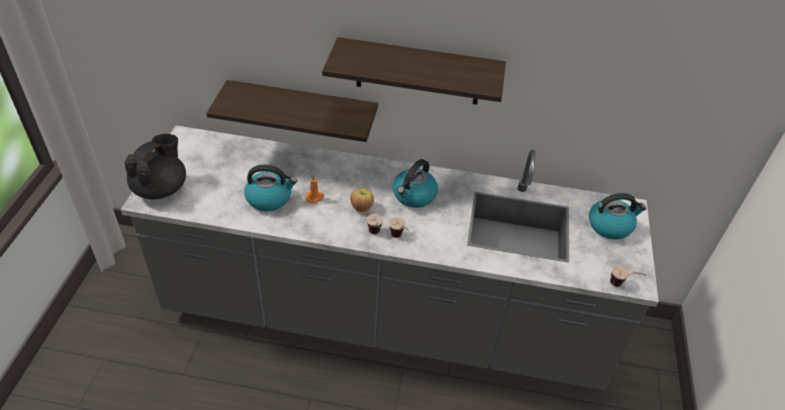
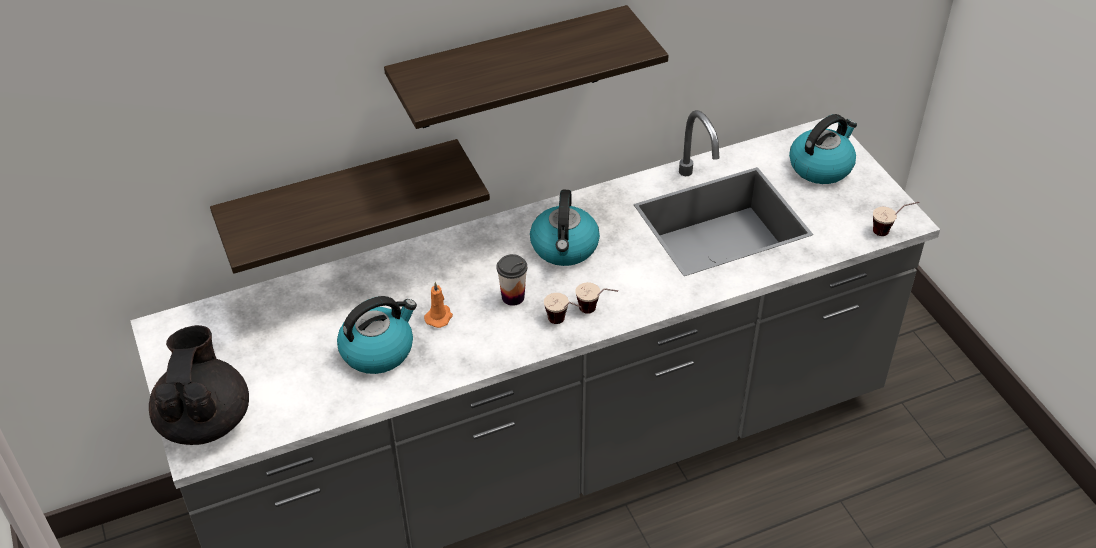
camera: 30 degrees left, 0 degrees up
apple [350,188,374,212] -> cup [497,254,527,306]

